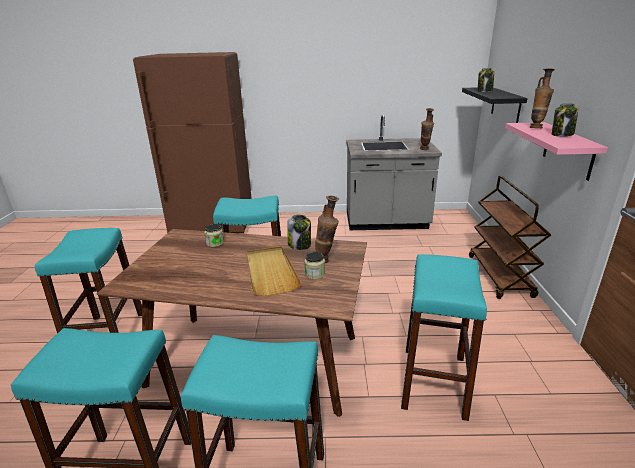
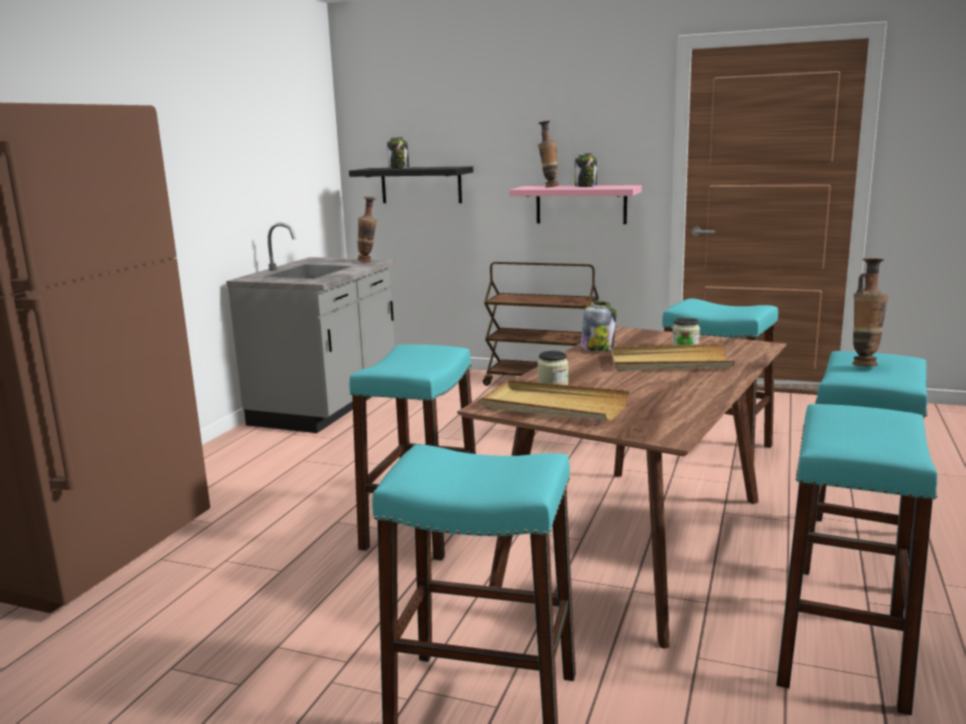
camera: 70 degrees left, 10 degrees down
vase [315,196,339,263] -> vase moved to [852,258,889,366]
none -> beige tray [482,380,630,420]

